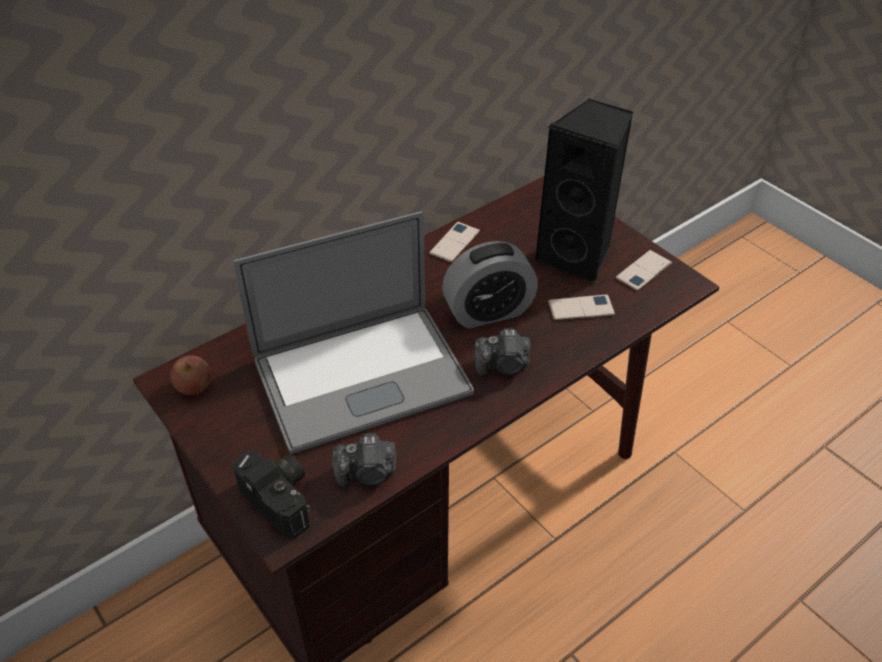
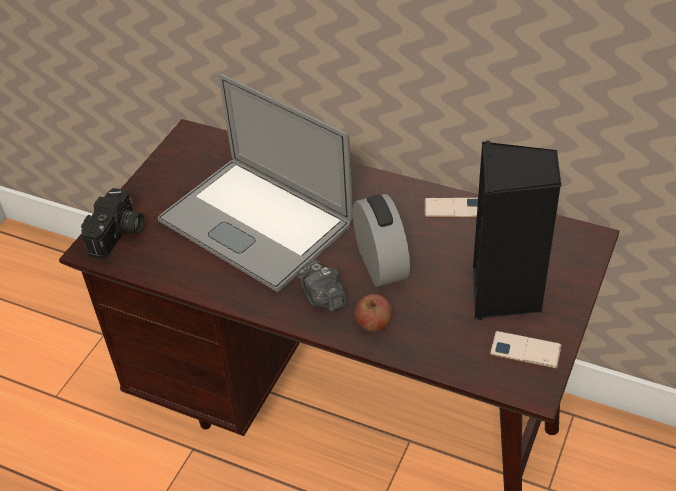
camera: 65 degrees right, 0 degrees up
apple [170,355,211,395] -> apple moved to [355,294,393,332]
camera [332,433,396,487] -> none
alarm clock [442,241,538,329] -> alarm clock turned 150 degrees counterclockwise [353,194,410,287]
phone [548,295,615,321] -> none

